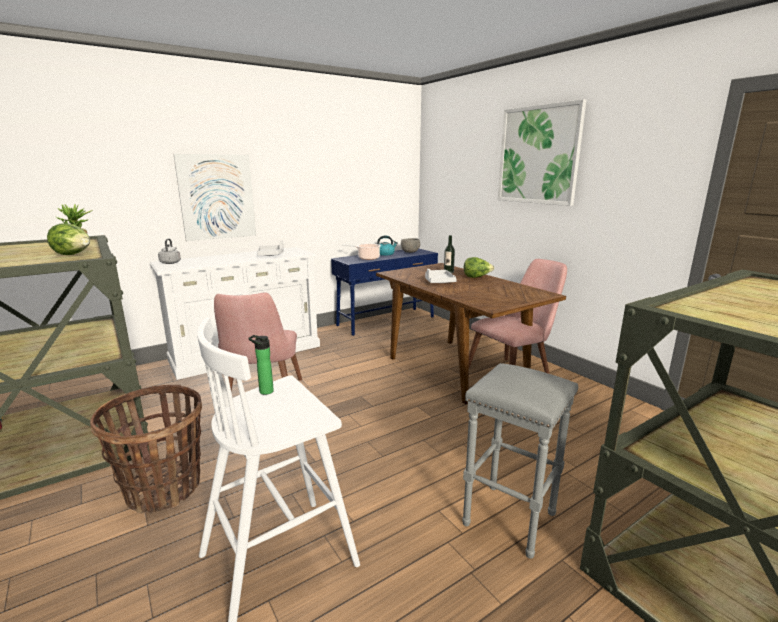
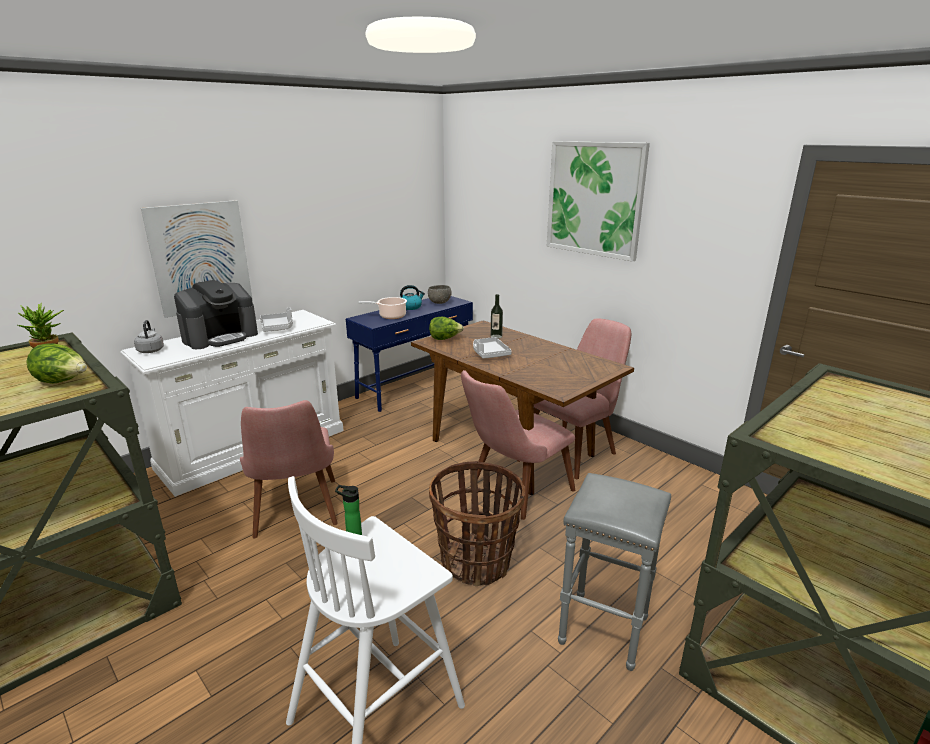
camera: 10 degrees left, 5 degrees up
basket [90,385,202,513] -> basket moved to [429,461,525,586]
lettuce [464,257,494,278] -> lettuce moved to [429,317,464,340]
none -> coffee machine [174,280,258,349]
none -> pink chair [461,370,576,520]

